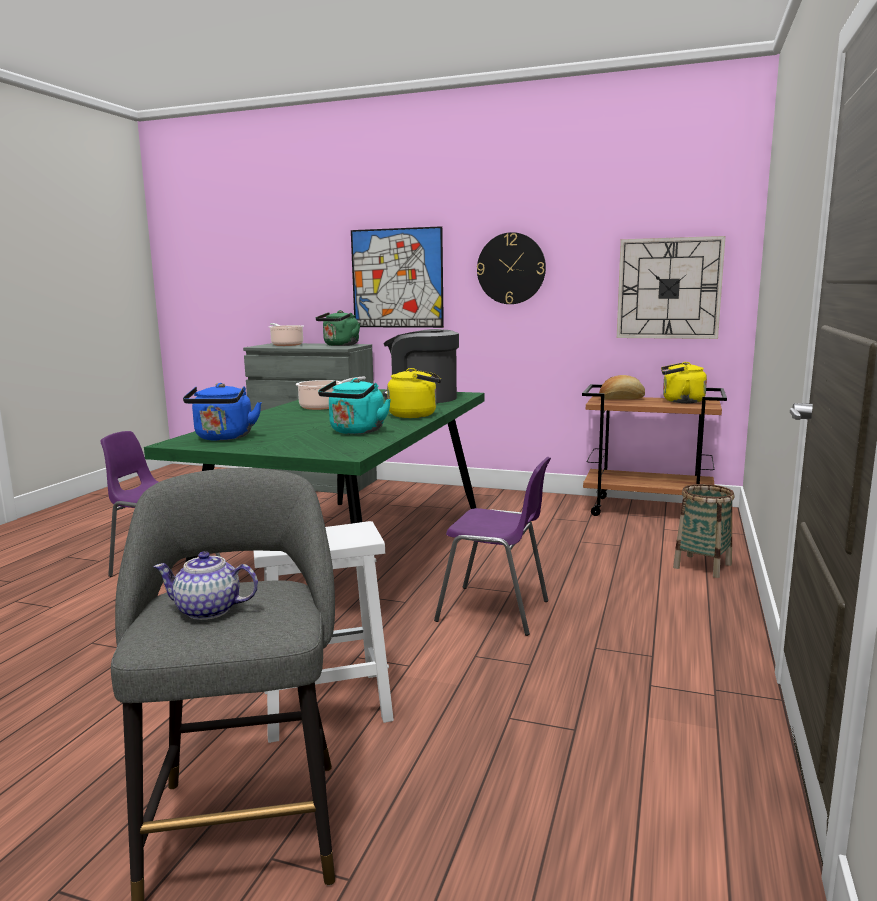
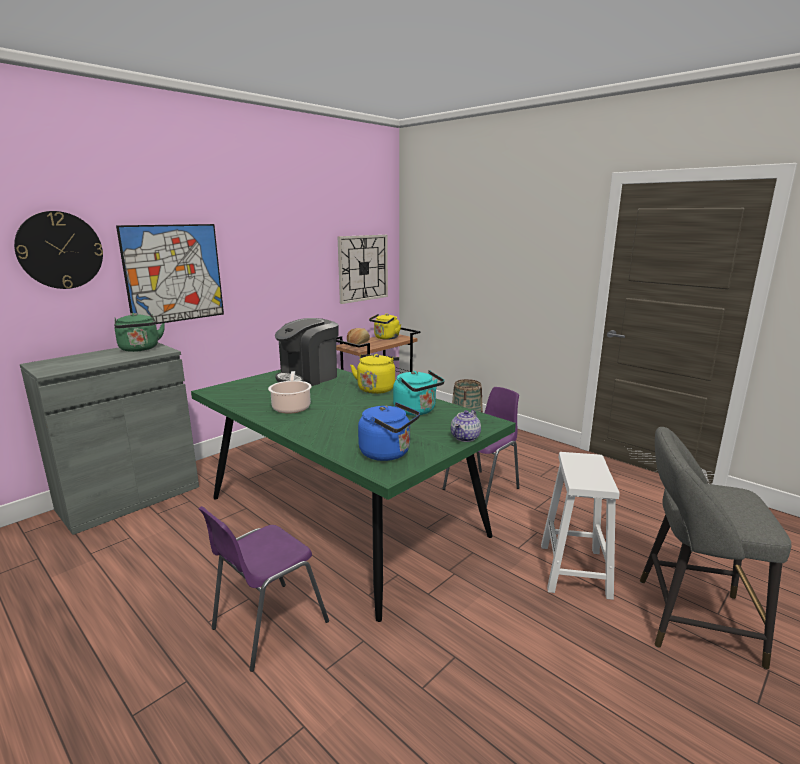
camera: 65 degrees left, 5 degrees up
teapot [154,551,258,620] -> teapot moved to [451,410,481,442]
cooking pot [269,323,304,346] -> none
wall clock [477,232,546,304] -> wall clock moved to [14,211,103,289]

